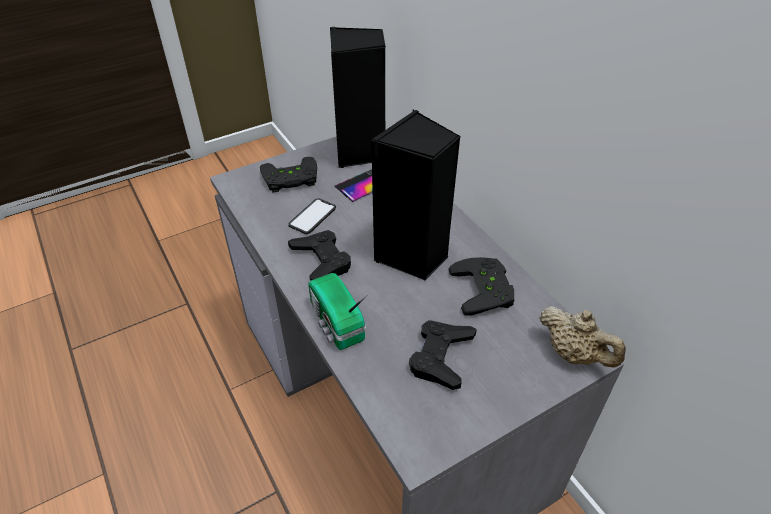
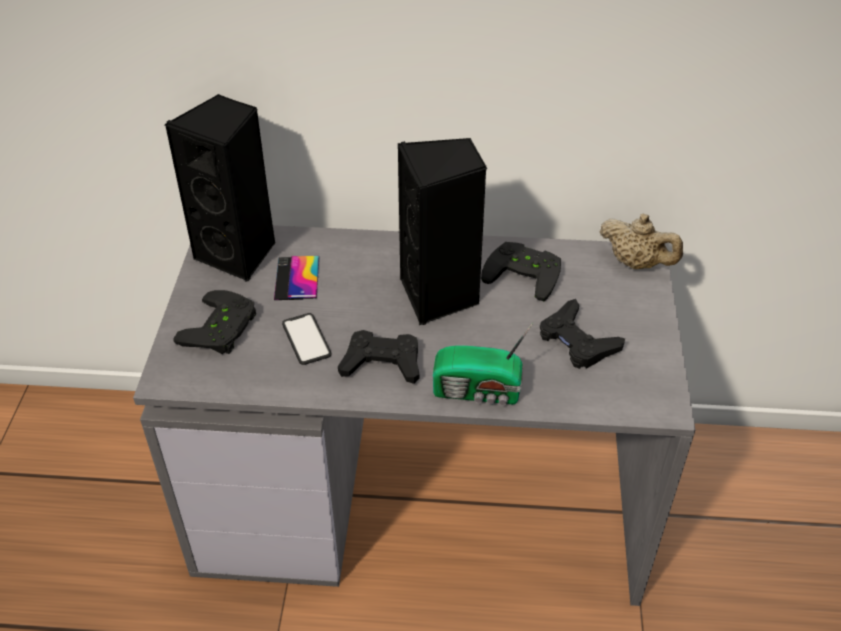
camera: 55 degrees left, 0 degrees up
beige teapot [539,306,626,367] -> beige teapot turned 45 degrees clockwise [599,214,683,269]

